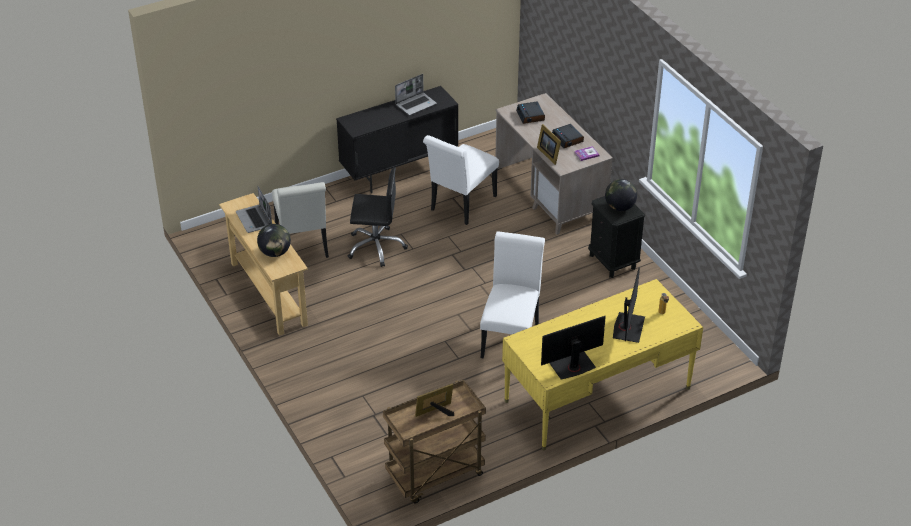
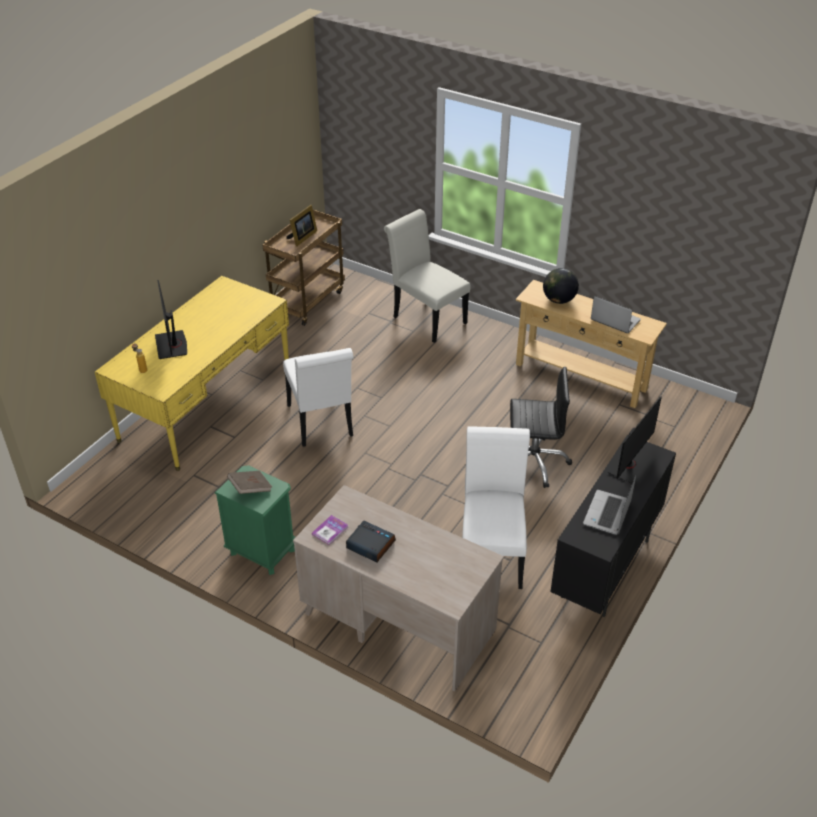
camera: 150 degrees right, 0 degrees up
white chair [272,182,329,258] -> white chair moved to [384,209,471,343]
black office chair [348,167,408,267] -> black office chair turned 150 degrees counterclockwise [510,367,572,488]
alarm clock [516,102,545,124] -> none
picture frame [537,124,561,165] -> none
monitor [541,316,606,380] -> monitor moved to [608,397,662,485]
black nightstand [588,196,645,278] -> green nightstand [215,465,295,575]
globe [605,179,637,211] -> brown book [227,471,272,494]

